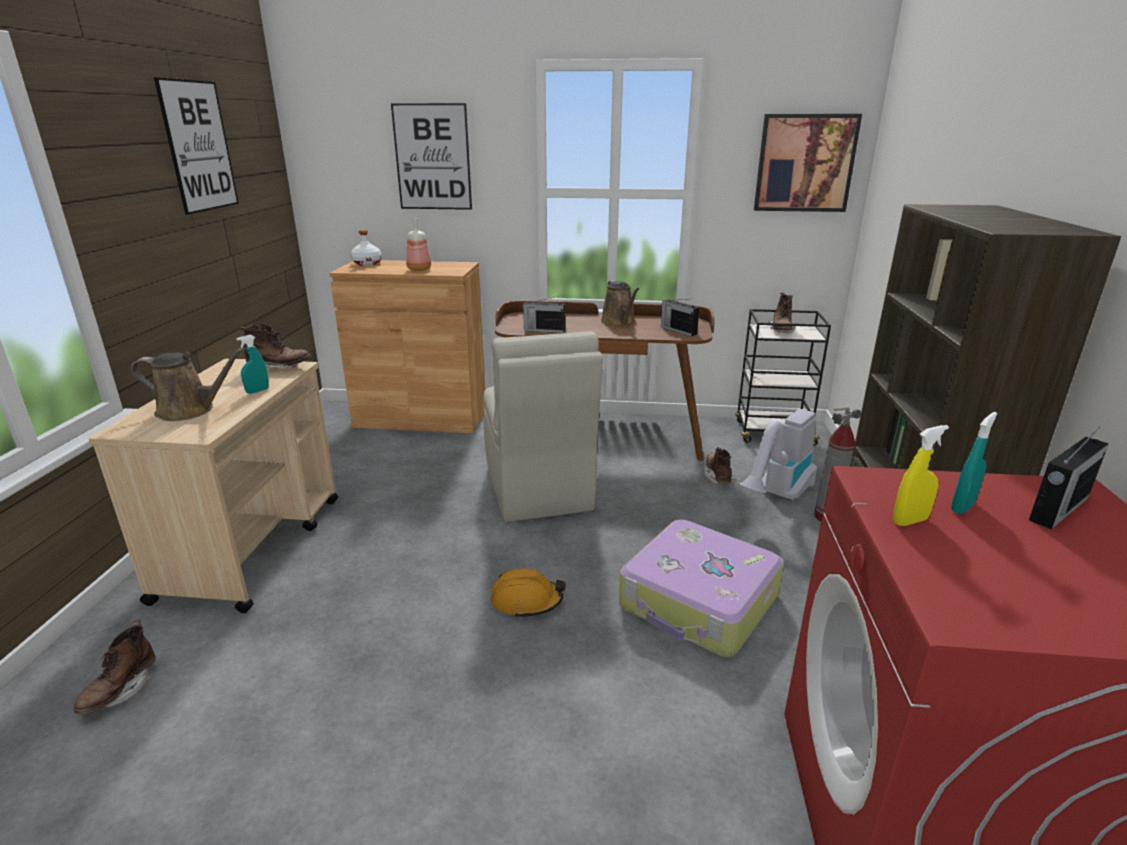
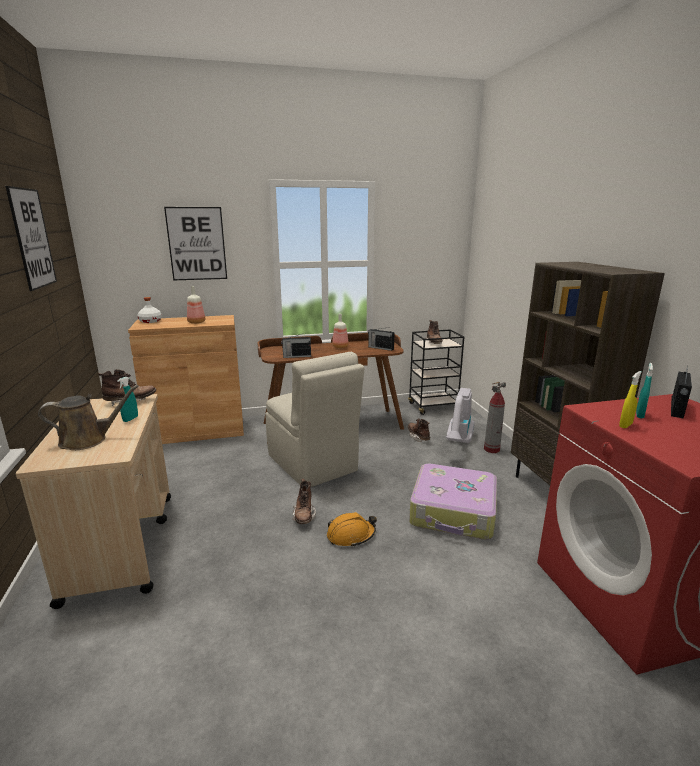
camera: 20 degrees left, 5 degrees down
brown boot [73,620,156,714] -> brown boot moved to [292,478,316,524]
brown watering can [601,280,639,326] -> bottle [332,314,349,348]
picture [754,114,862,212] -> none

